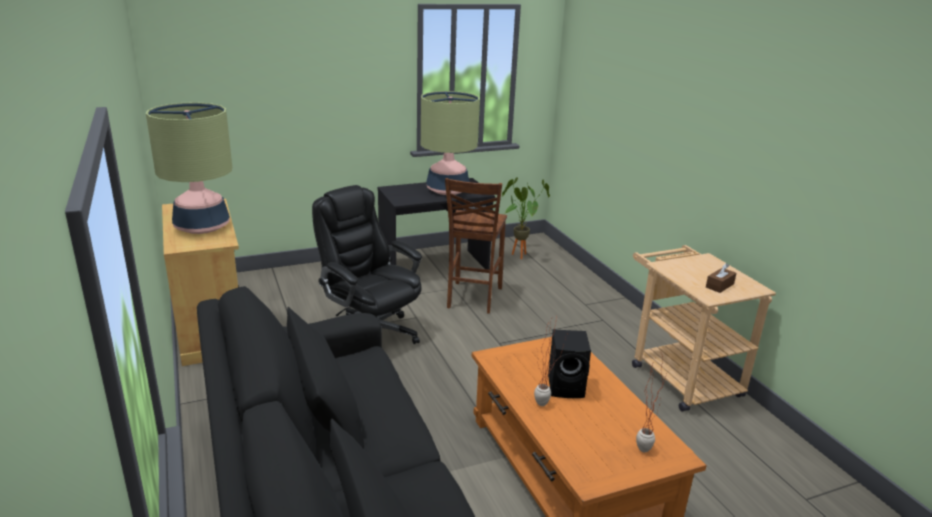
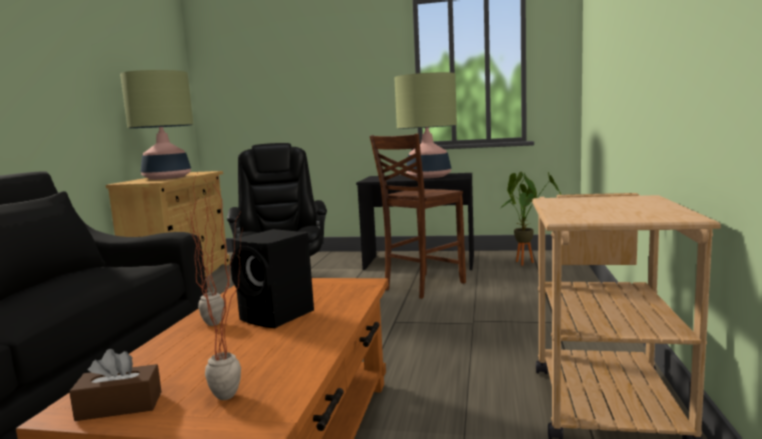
camera: 35 degrees right, 15 degrees down
brown tissue box [706,263,736,293] -> brown tissue box moved to [69,349,162,421]

